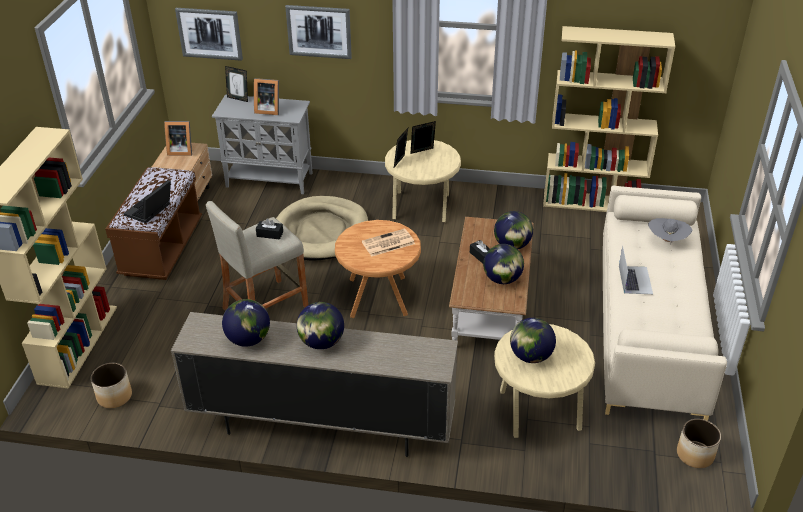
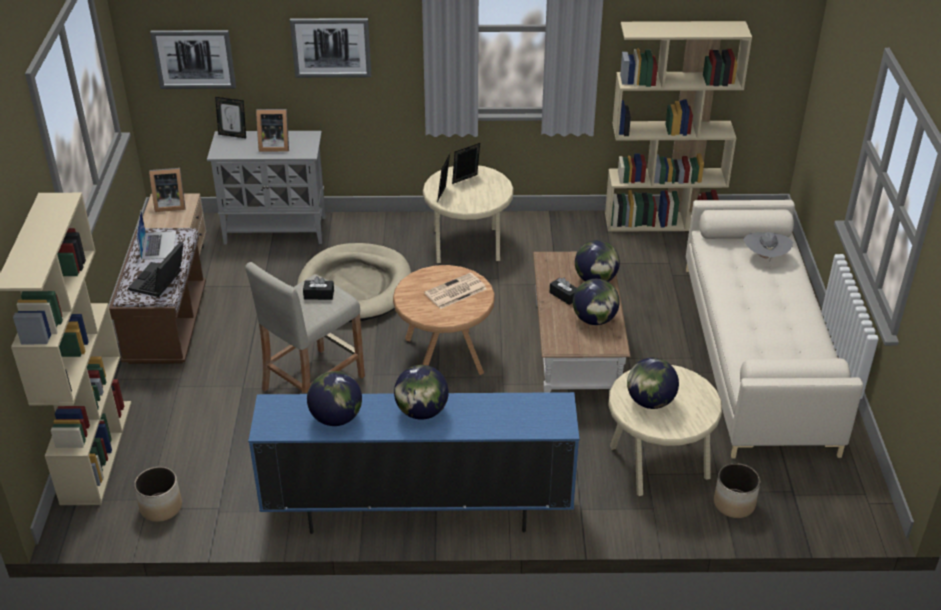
camera: 10 degrees left, 0 degrees up
beige tv stand [171,312,458,457] -> blue tv stand [248,392,579,534]
laptop [619,246,653,294] -> laptop moved to [136,211,176,260]
planter [677,419,721,468] -> planter moved to [714,463,760,518]

